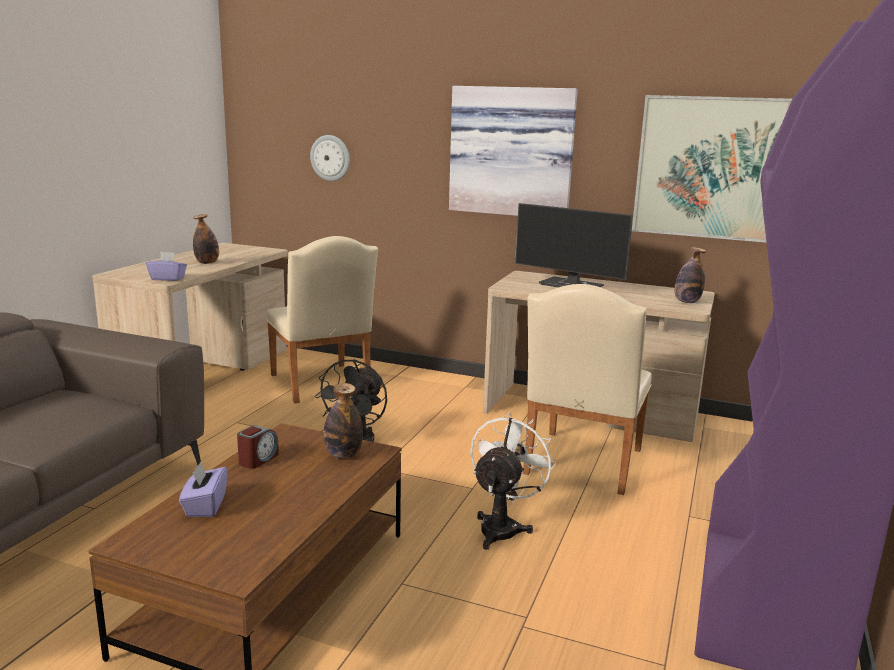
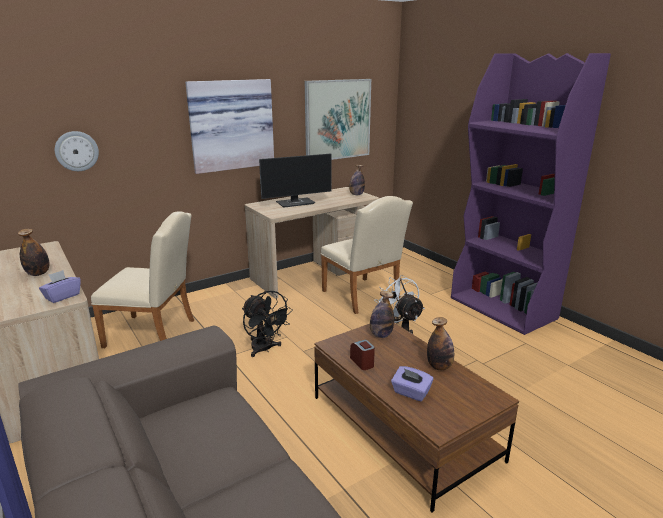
camera: 55 degrees left, 5 degrees up
none -> bottle [427,317,454,370]

